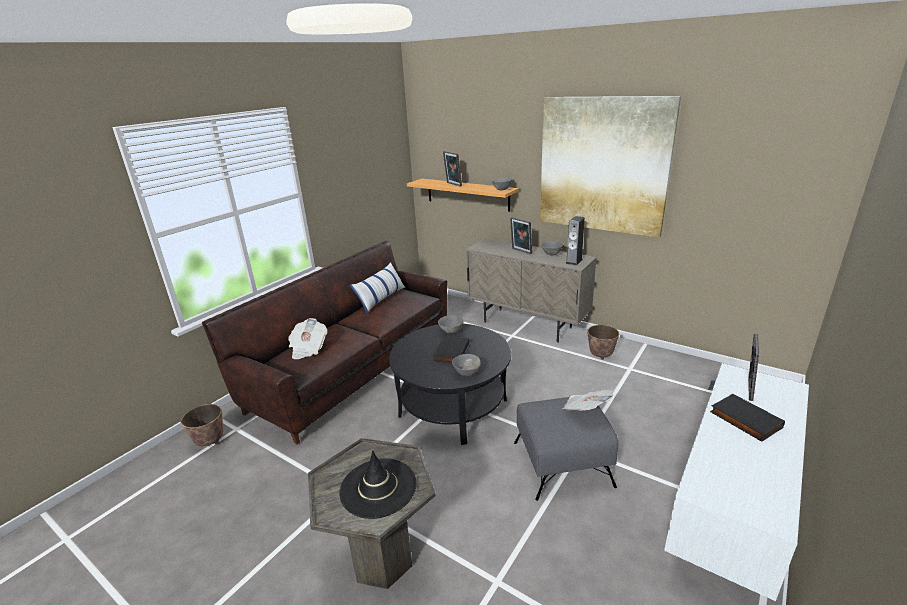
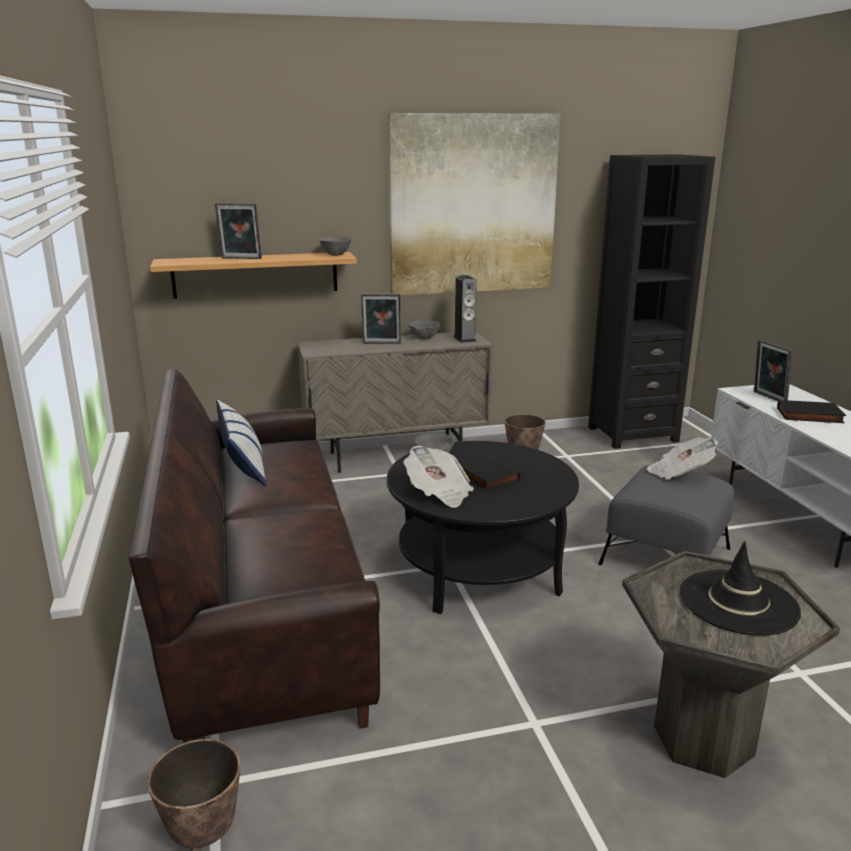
camera: 50 degrees left, 5 degrees down
newspaper [288,318,327,359] -> newspaper moved to [404,446,474,508]
grey bowl [452,354,481,376] -> none
none -> black bookcase [588,154,715,449]

